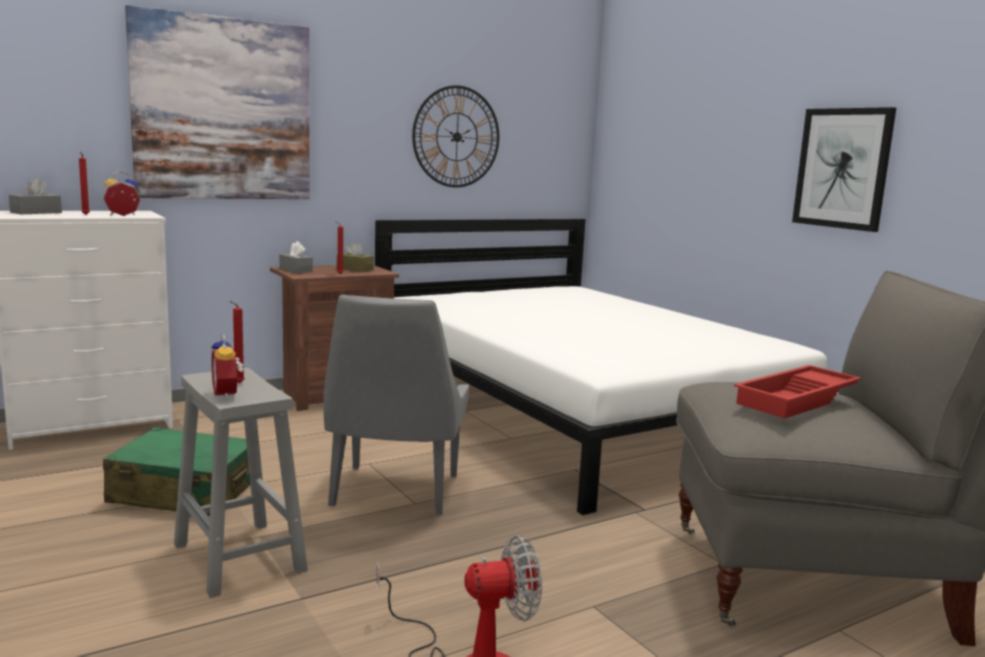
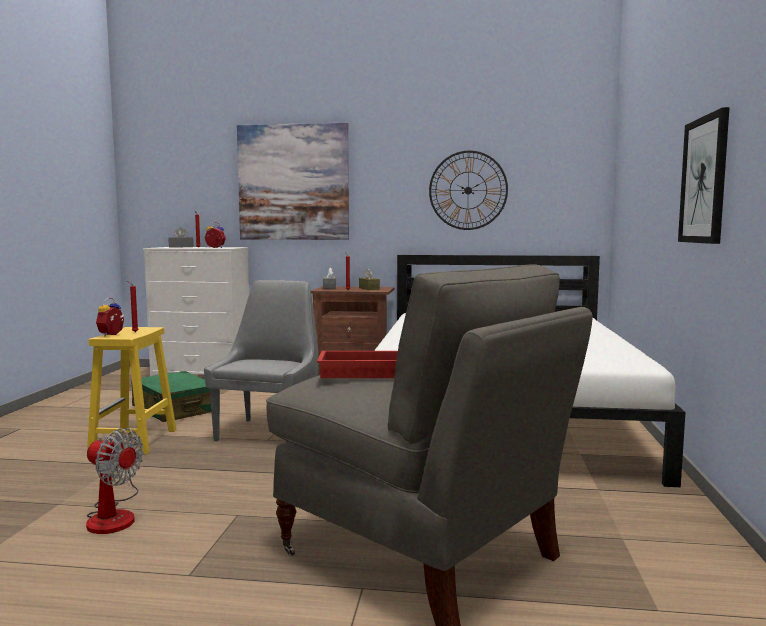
camera: 40 degrees right, 5 degrees down
grey stool [174,368,308,598] -> yellow stool [87,327,177,455]
grey chair [323,295,469,515] -> grey chair turned 150 degrees clockwise [204,280,319,442]

